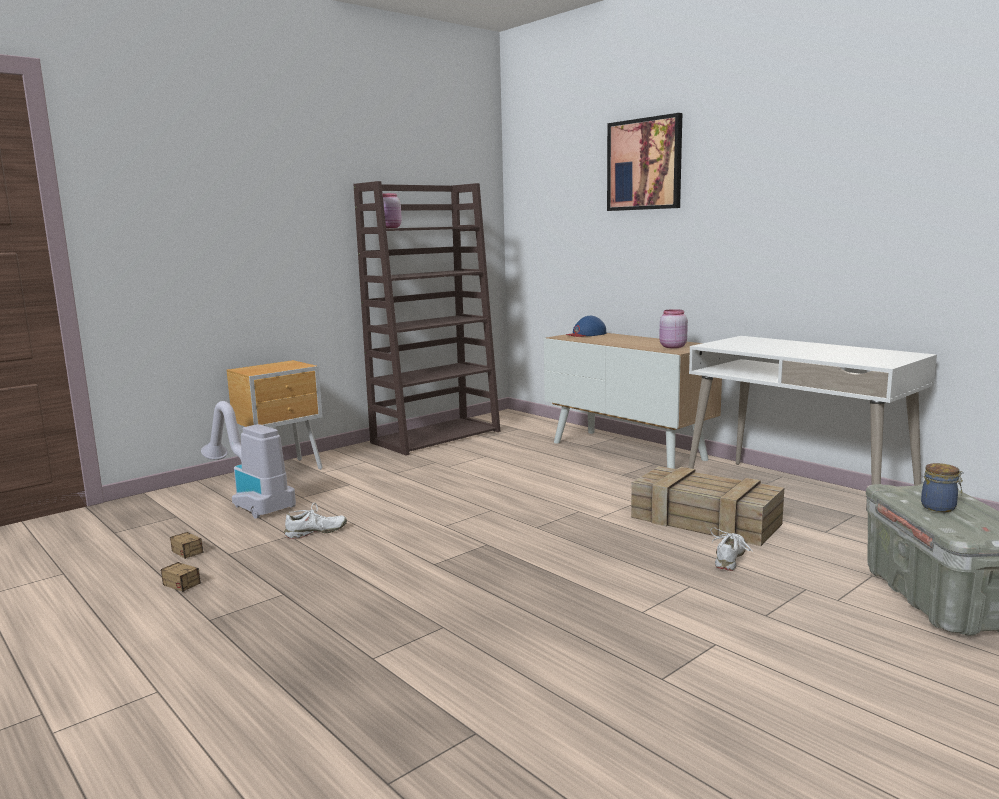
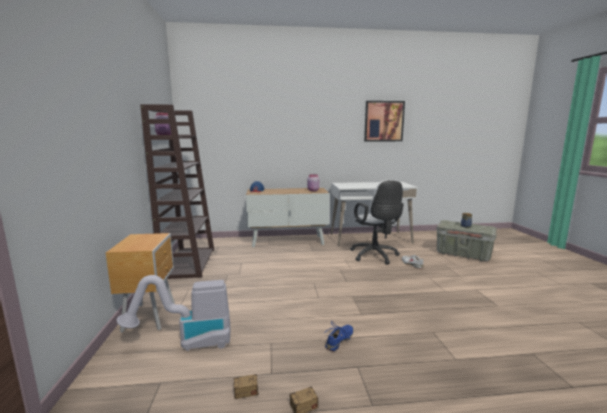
camera: 55 degrees left, 0 degrees up
white shoe [284,502,347,539] -> none
picture [607,113,682,211] -> picture moved to [364,101,405,141]
crate [631,466,784,546] -> white office chair [350,180,404,265]
none -> blue shoe [324,321,353,352]

